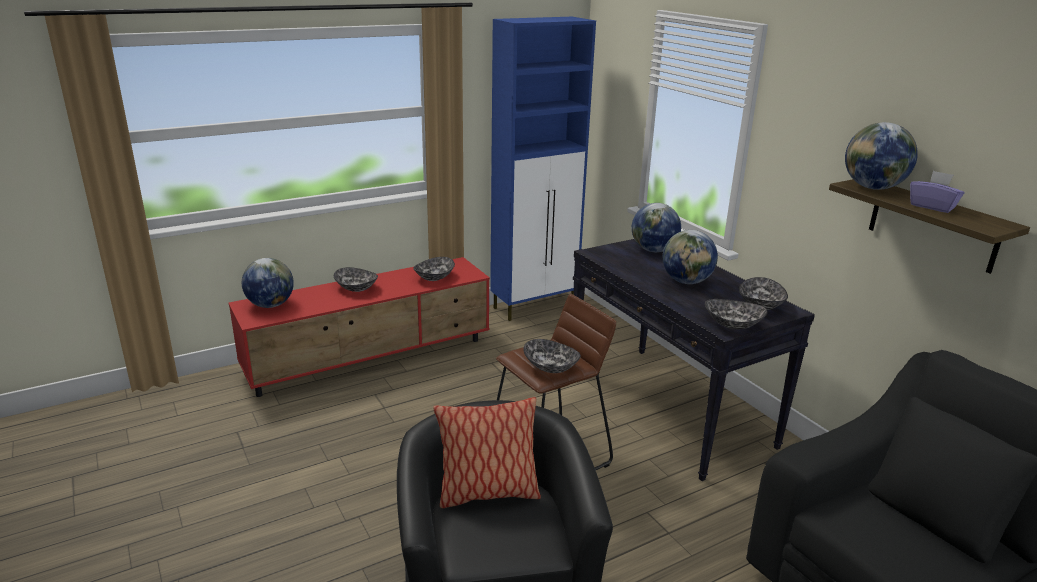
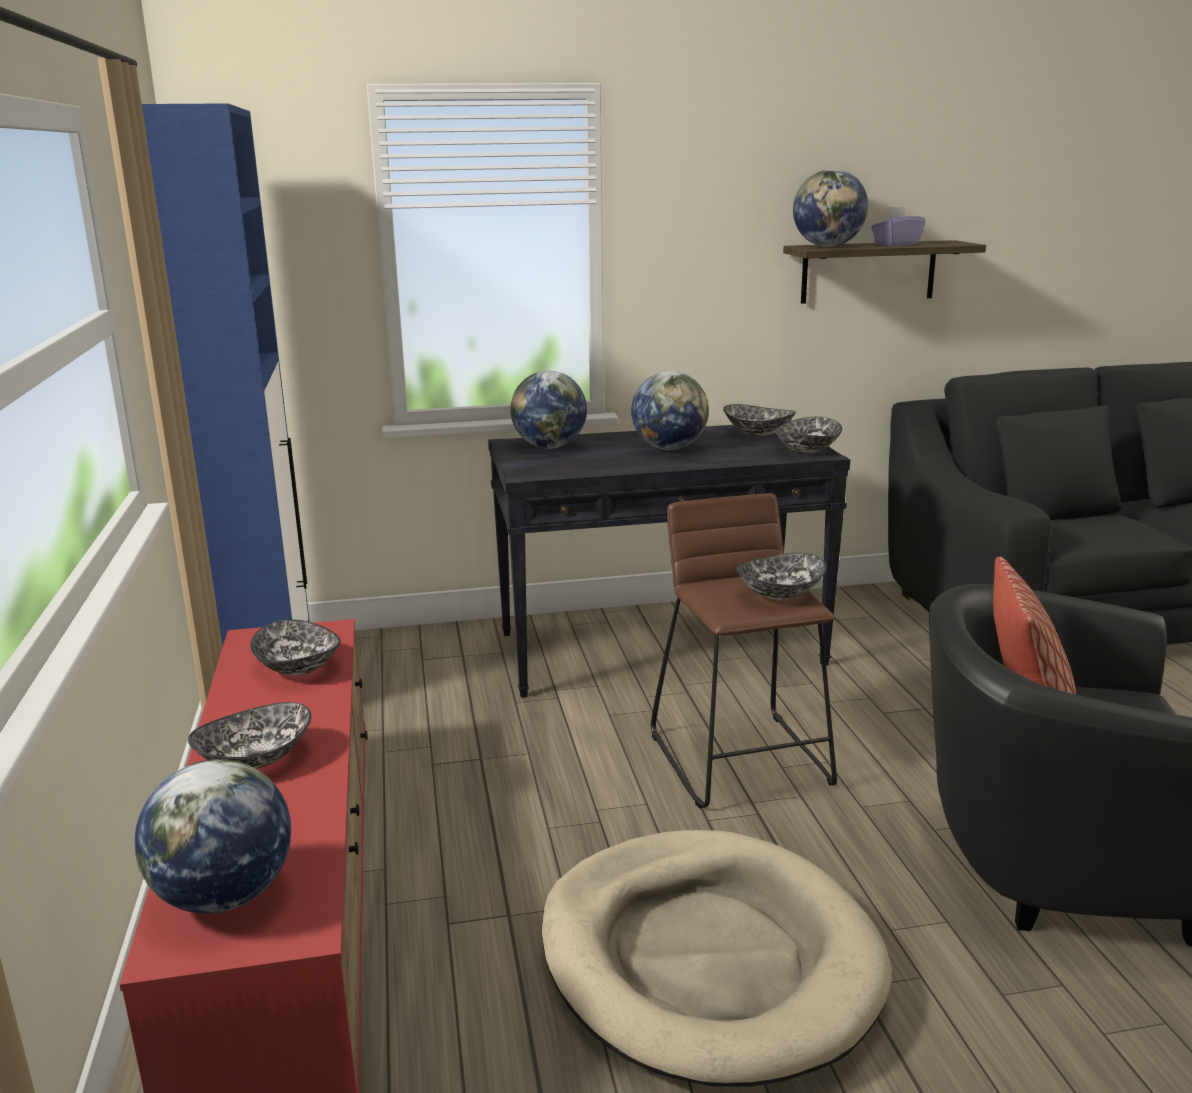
camera: 70 degrees left, 5 degrees down
none -> beige dog bed [541,830,892,1086]

